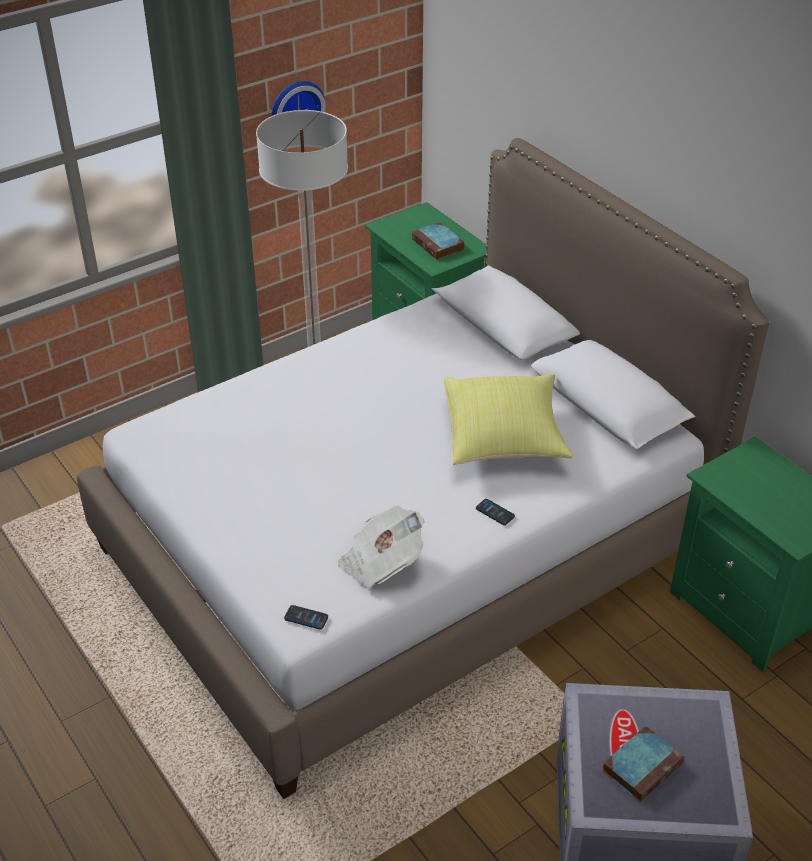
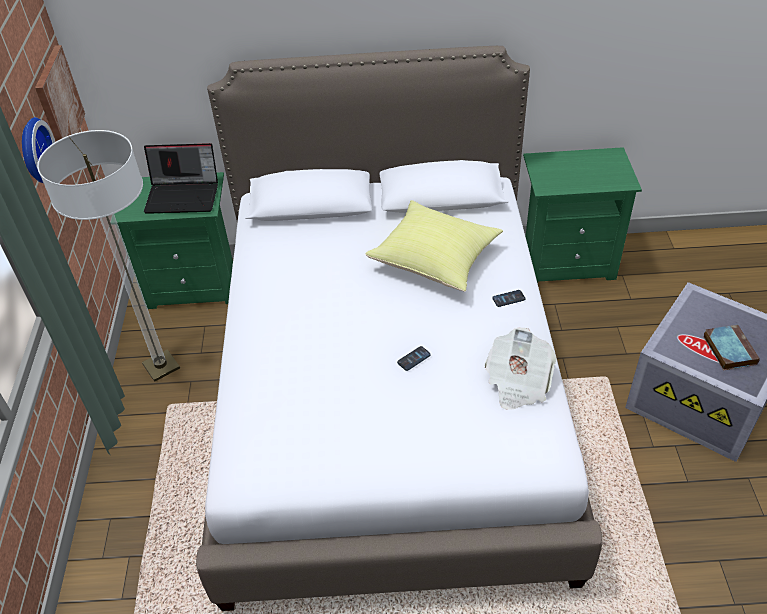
camera: 55 degrees left, 5 degrees up
phone [284,605,328,629] -> phone moved to [397,346,431,371]
book [412,222,465,260] -> laptop [144,143,218,214]
none -> picture [35,45,85,141]

